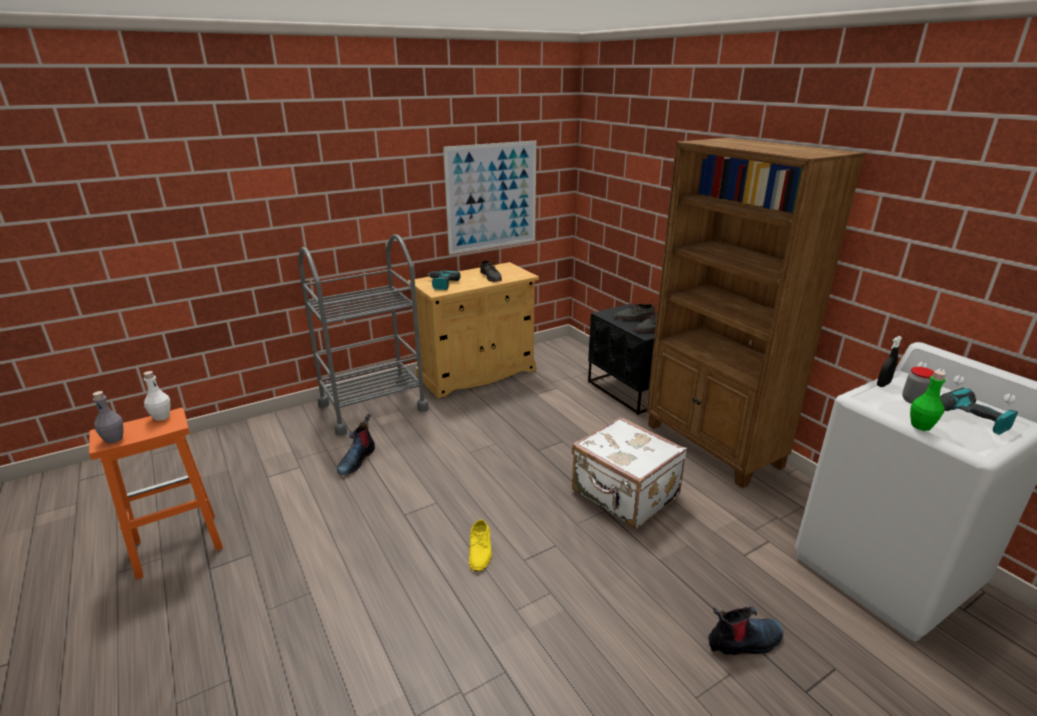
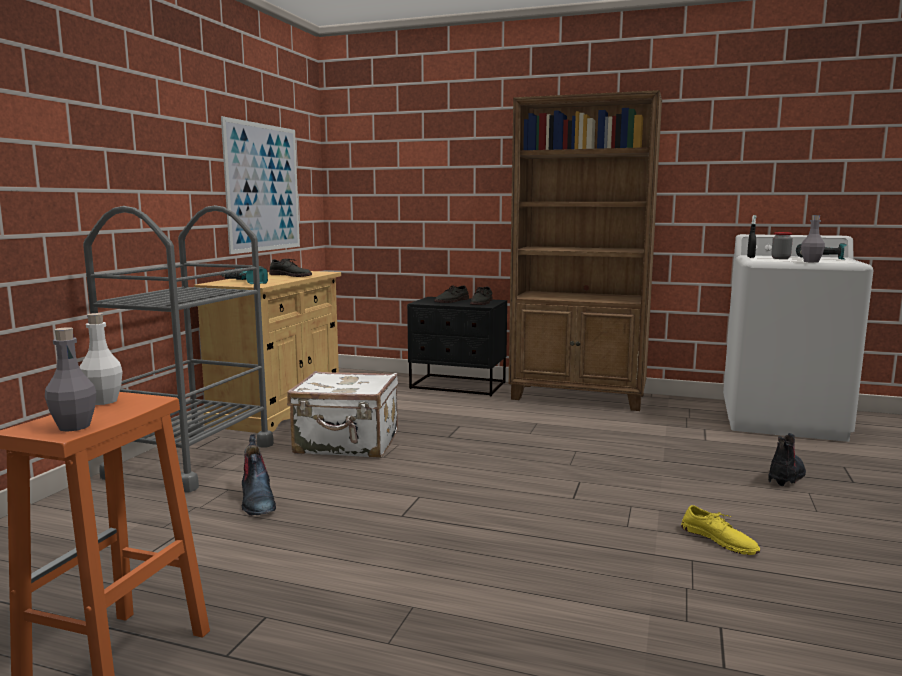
camera: 40 degrees left, 15 degrees down
yellow shoe [469,520,492,572] -> yellow shoe moved to [681,505,760,555]
white suitcase [572,417,687,529] -> white suitcase moved to [287,371,398,458]
green bottle [910,371,946,431] -> grey bottle [801,215,825,263]

